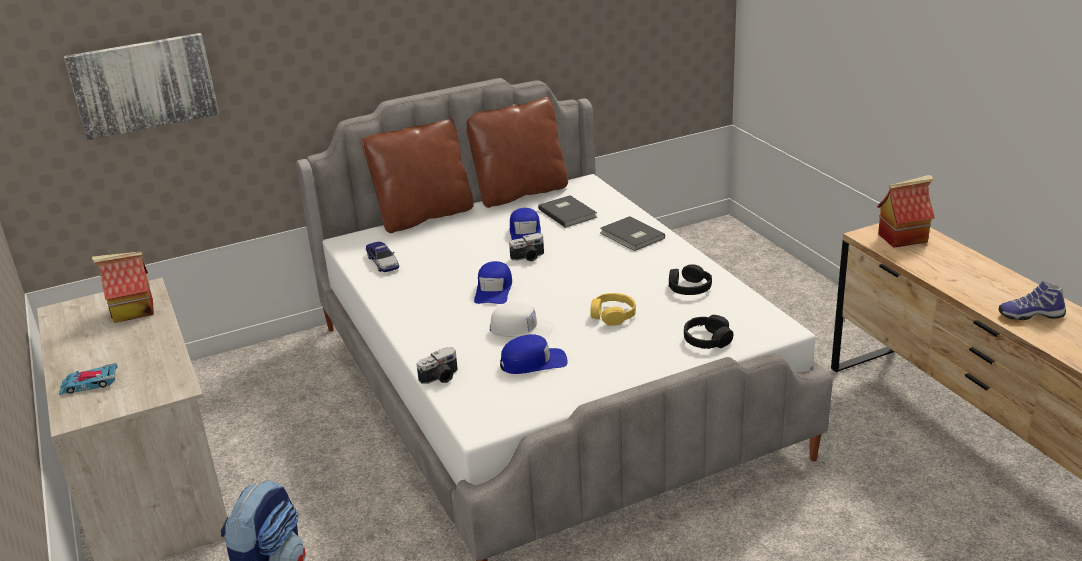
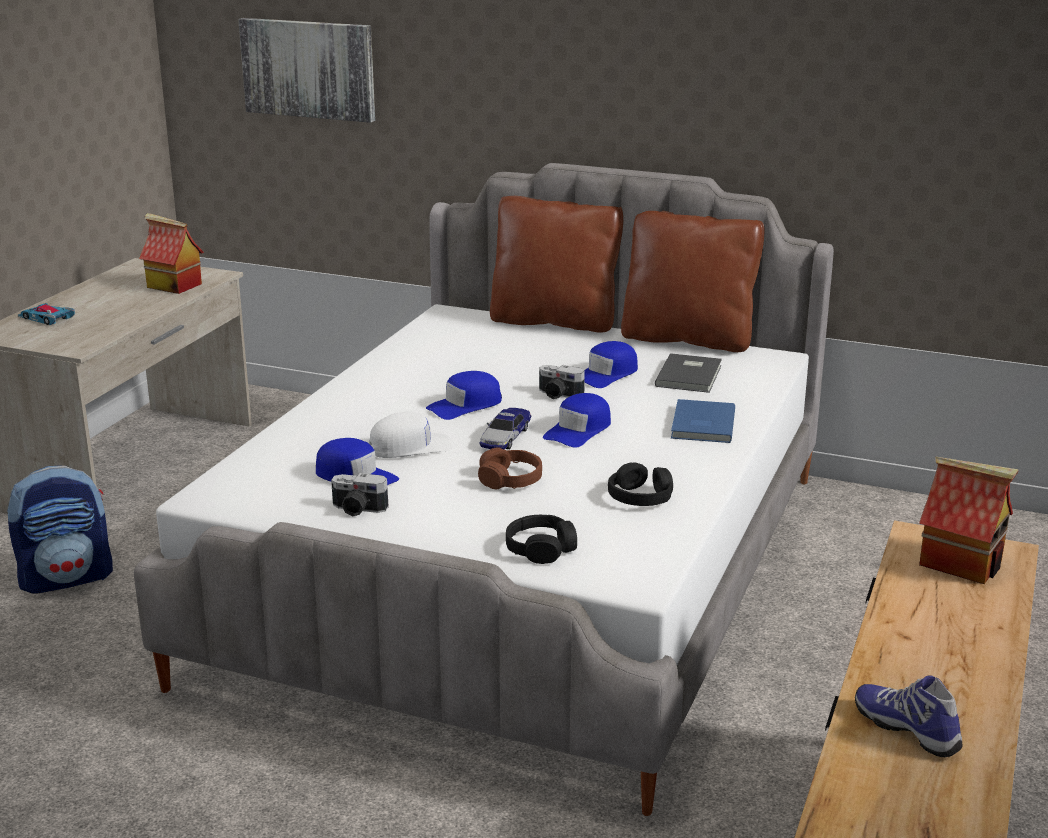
camera: 45 degrees right, 5 degrees down
toy car [366,242,399,272] -> toy car moved to [480,408,531,449]
camera [416,347,458,384] -> camera moved to [331,473,389,516]
white cap [490,302,554,339] -> white cap turned 75 degrees counterclockwise [369,412,453,458]
yellow headphones [591,293,636,326] -> brown headphones [478,447,542,489]
grey book [600,216,665,251] -> blue book [671,399,735,443]
none -> blue cap [543,393,611,448]

